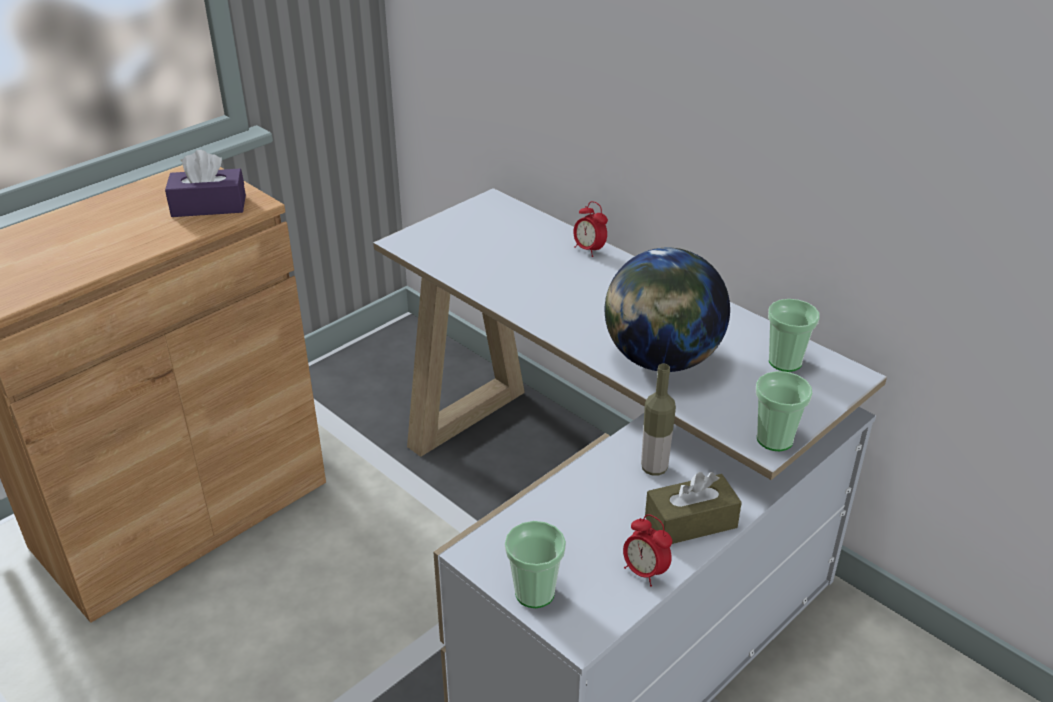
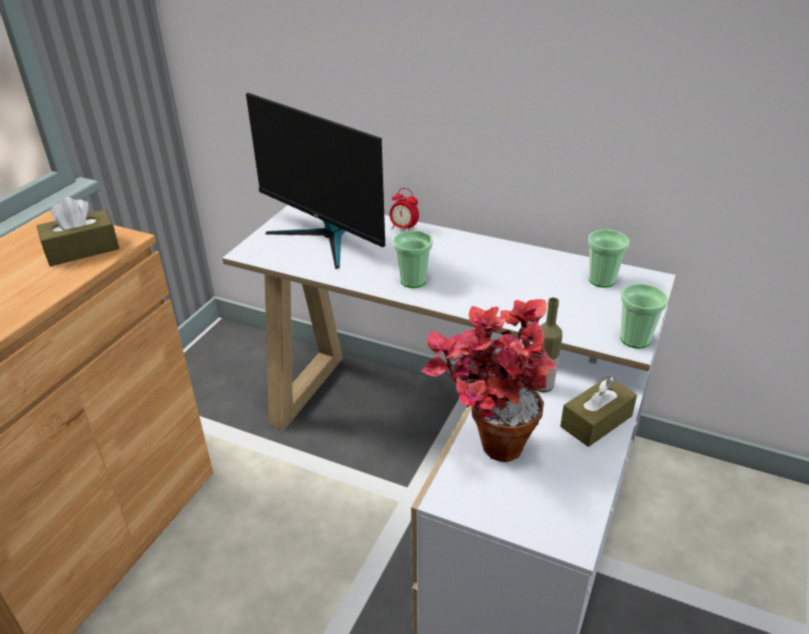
camera: 20 degrees left, 0 degrees up
purple tissue box [165,150,246,217] -> brown tissue box [37,197,119,266]
cup [505,521,566,608] -> cup moved to [393,230,433,288]
globe [605,248,730,372] -> none
alarm clock [623,514,672,587] -> none
none -> monitor [246,93,385,269]
none -> potted plant [421,299,556,462]

